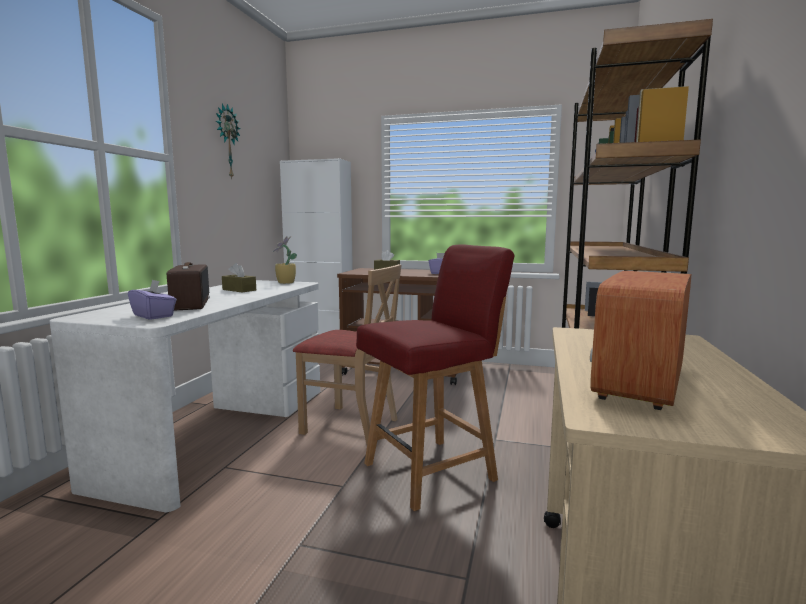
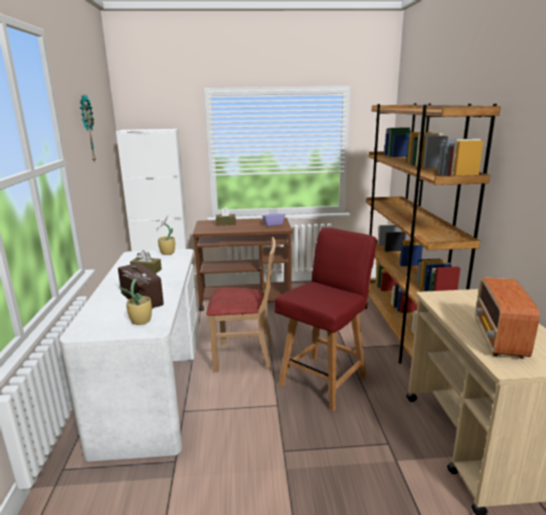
camera: 20 degrees left, 10 degrees up
purple tissue box [128,279,177,320] -> potted plant [119,271,152,325]

